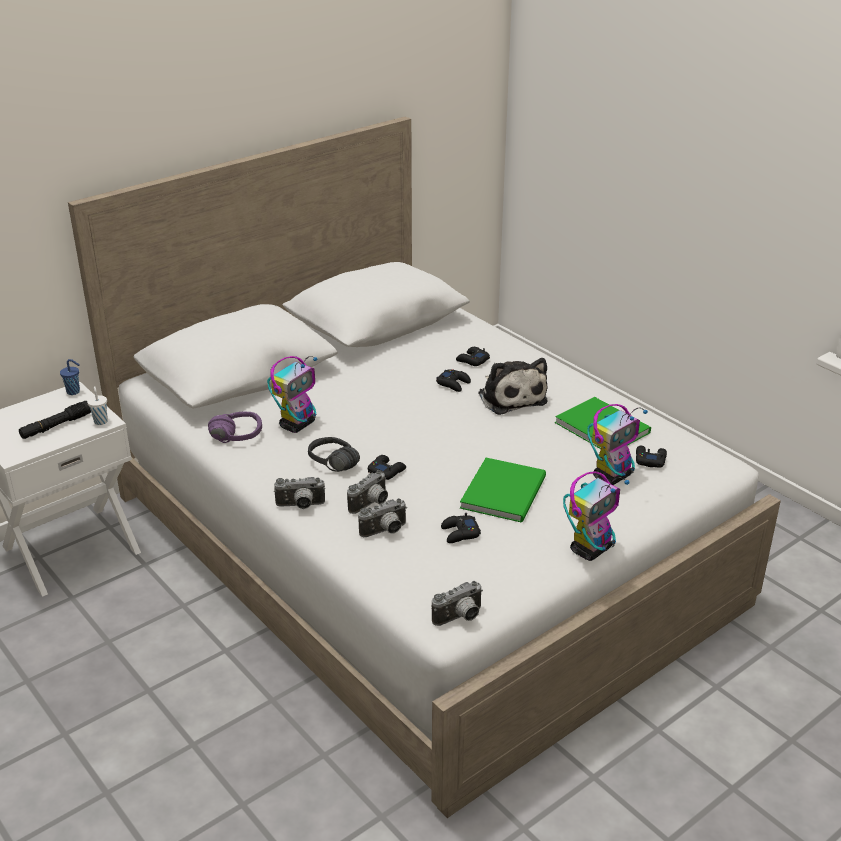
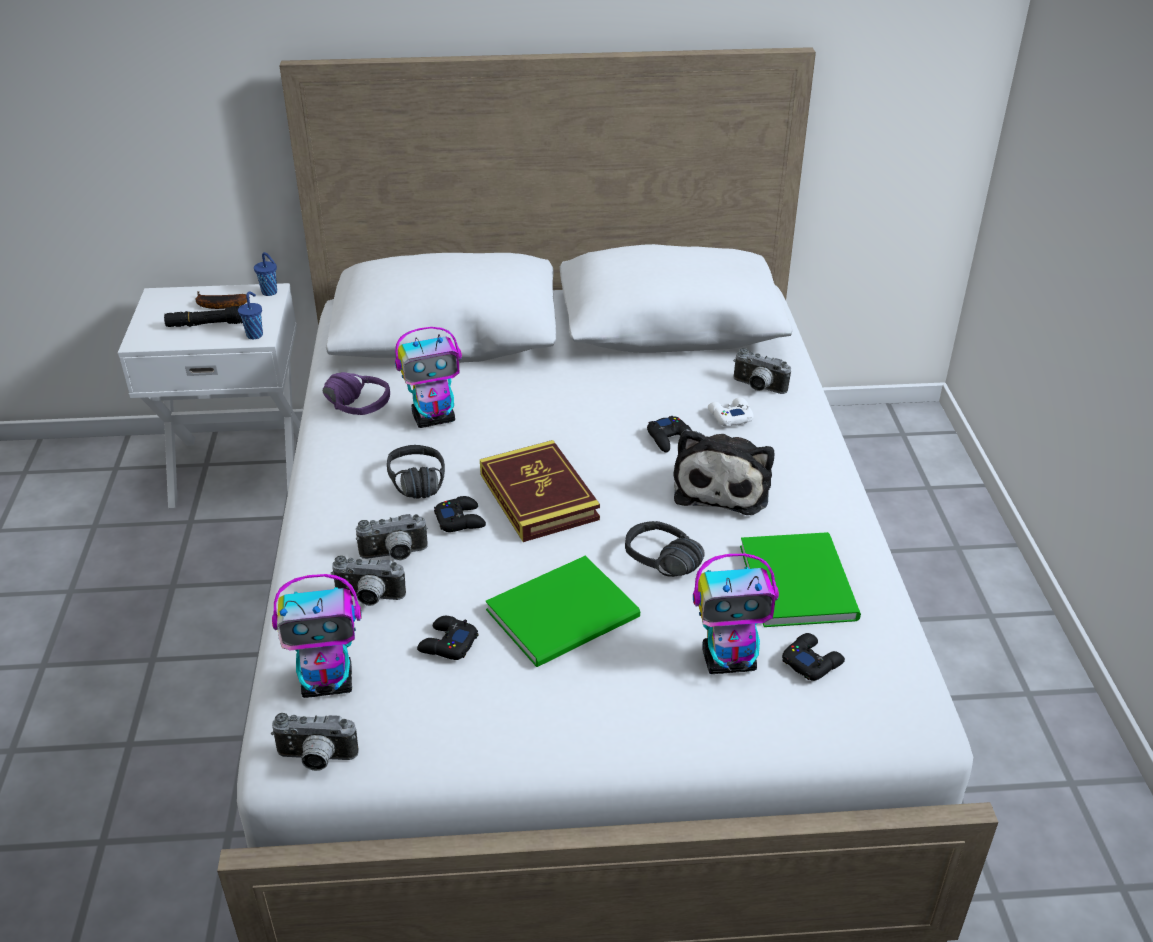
camera: 35 degrees right, 5 degrees up
white cup [87,386,108,425] -> blue cup [238,291,263,339]
camera [274,477,325,509] -> camera moved to [733,348,791,394]
black game controller [456,347,490,366] -> white game controller [708,397,754,426]
toy robot [563,471,630,561] -> toy robot moved to [272,574,362,698]
none -> banana [195,291,250,309]
none -> book [480,440,600,542]
none -> black headphones [622,521,705,577]

